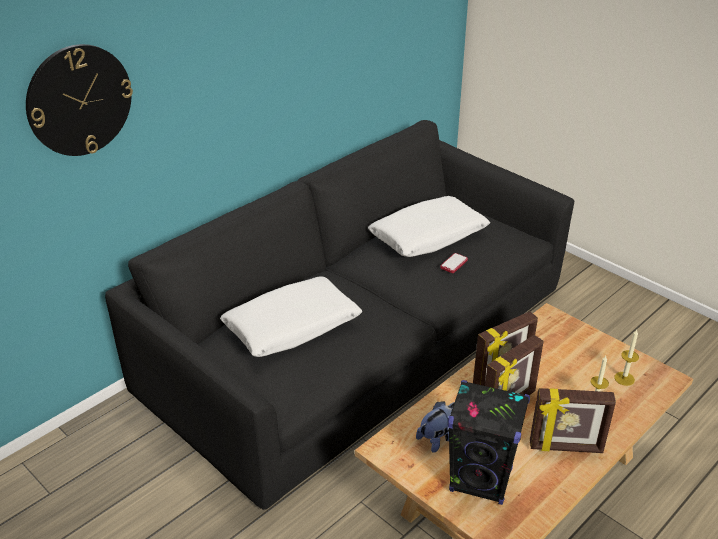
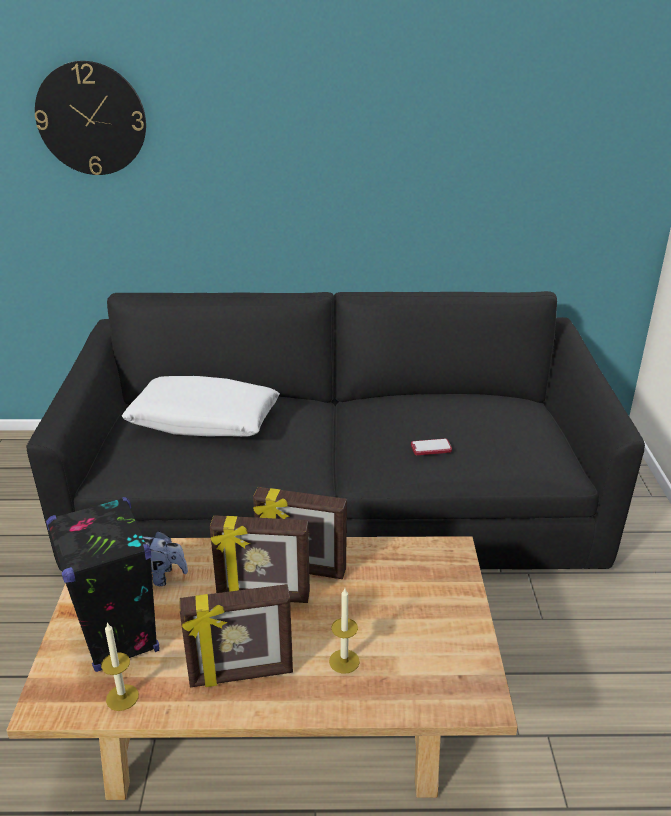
camera: 45 degrees right, 5 degrees down
white pillow [368,196,490,257] -> none
picture frame [530,388,616,453] -> picture frame turned 60 degrees counterclockwise [179,584,293,687]
candle [614,330,639,386] -> candle moved to [101,622,139,711]

